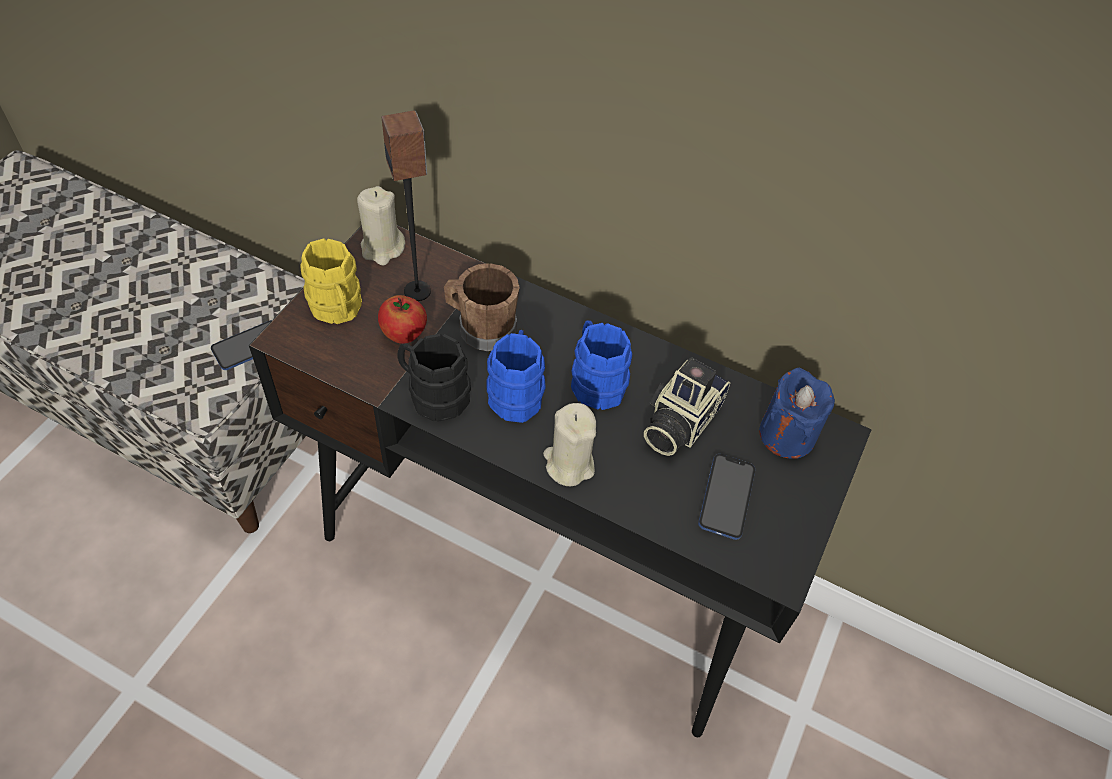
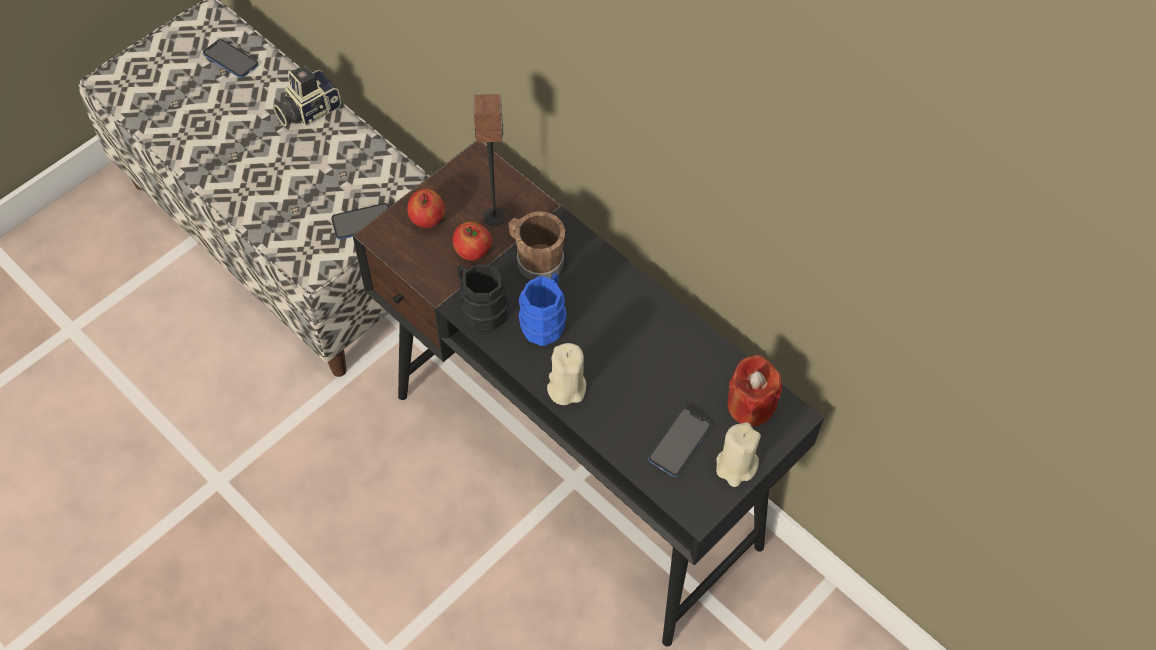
camera: 20 degrees right, 5 degrees up
yellow mug [300,238,362,324] -> apple [407,189,445,228]
beige candle [357,186,405,265] -> beige candle moved to [716,422,761,487]
blue mug [571,320,632,410] -> none
camera [644,357,731,456] -> camera moved to [273,65,341,127]
blue candle [759,368,835,459] -> red candle [727,355,782,426]
none -> phone [203,39,258,78]

